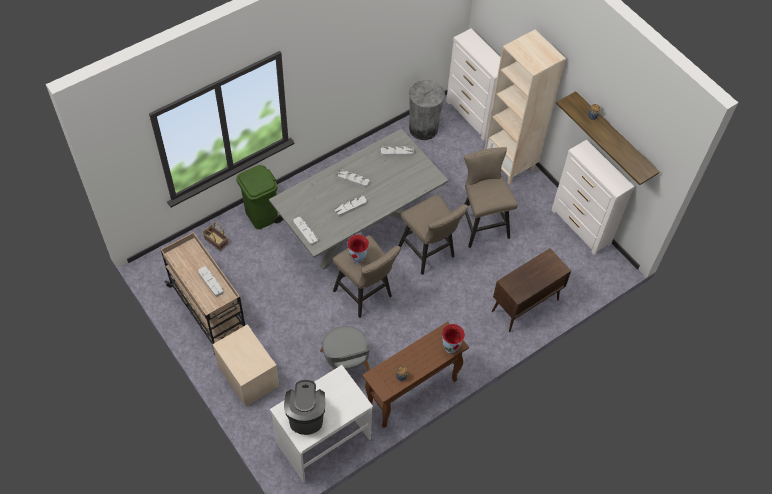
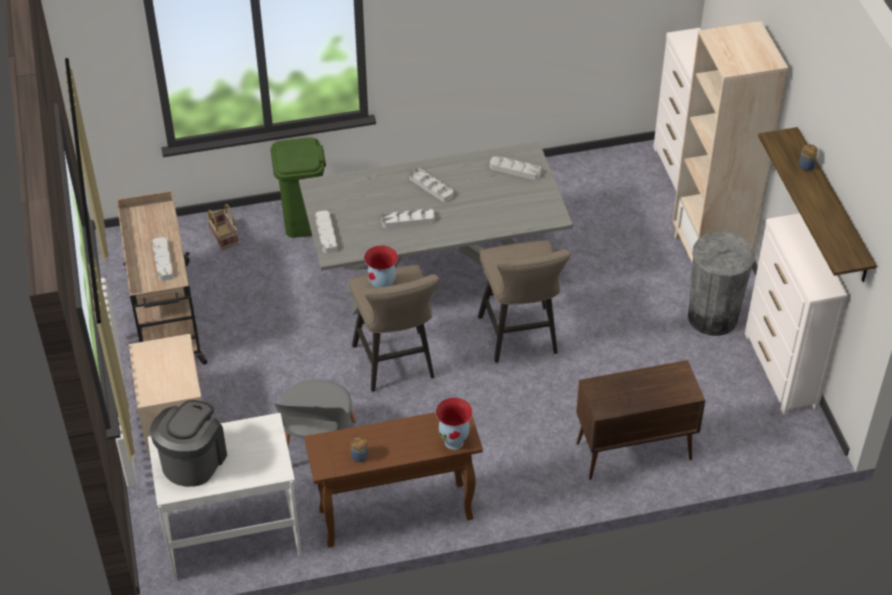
camera: 25 degrees right, 10 degrees down
grey trash can [409,80,445,140] -> grey trash can moved to [688,232,755,336]
beige stool [464,147,518,248] -> none

